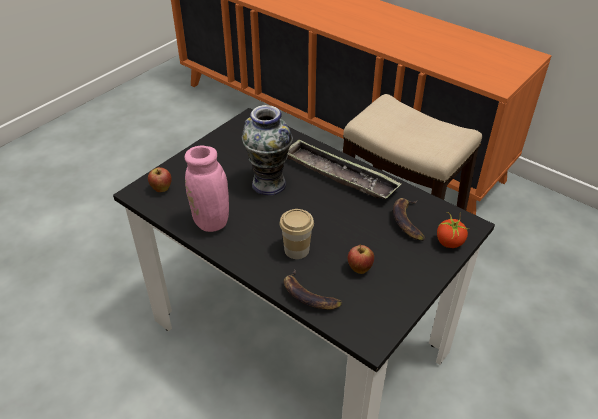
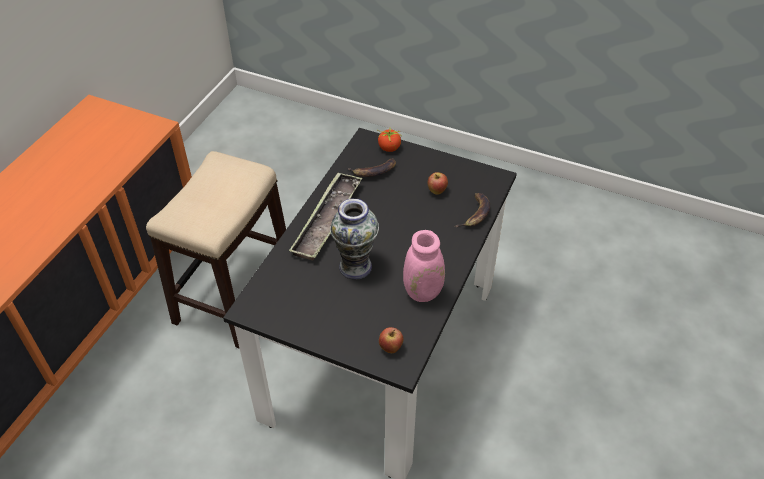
camera: 105 degrees left, 5 degrees up
cup [280,209,314,259] -> none

